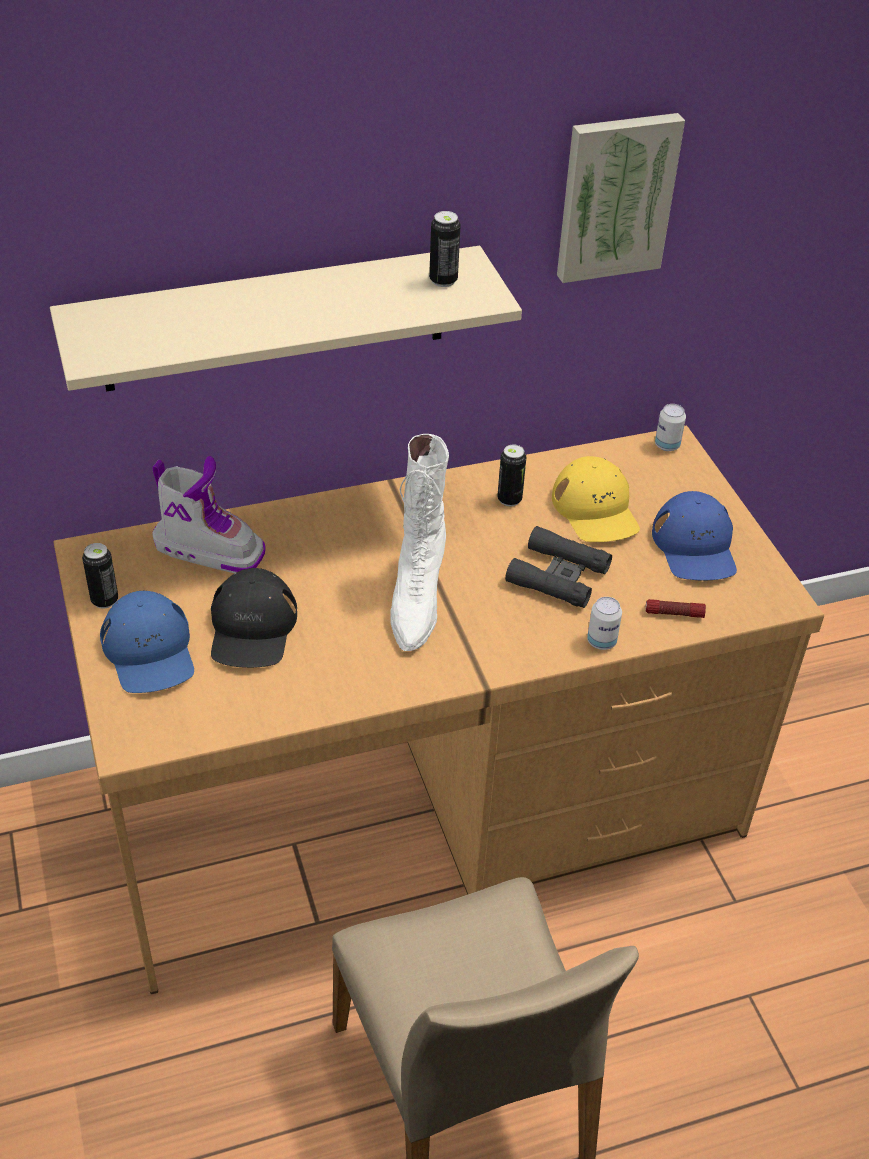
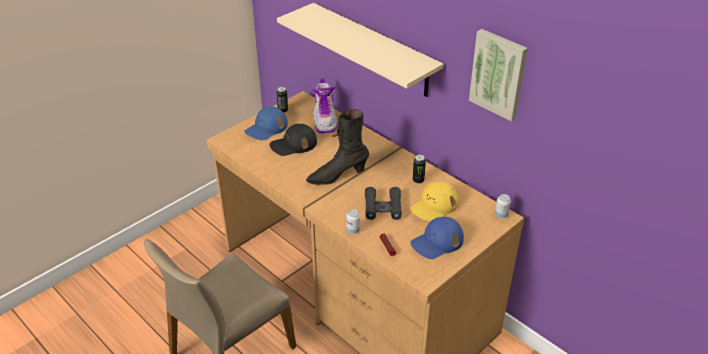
camera: 65 degrees right, 5 degrees down
white boot [390,434,449,651] -> black boot [306,109,369,185]
can [429,211,461,287] -> none

